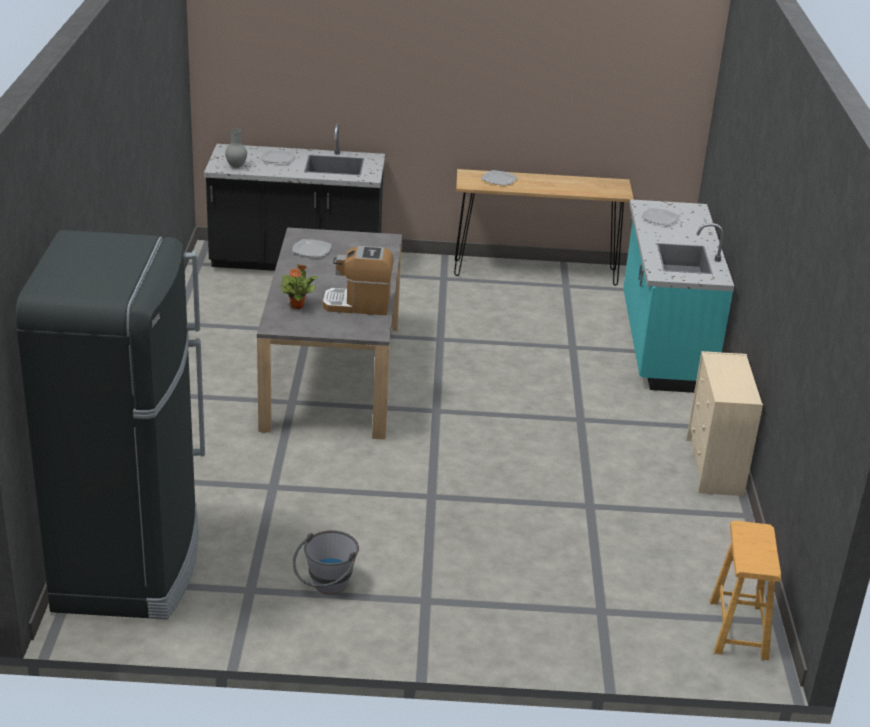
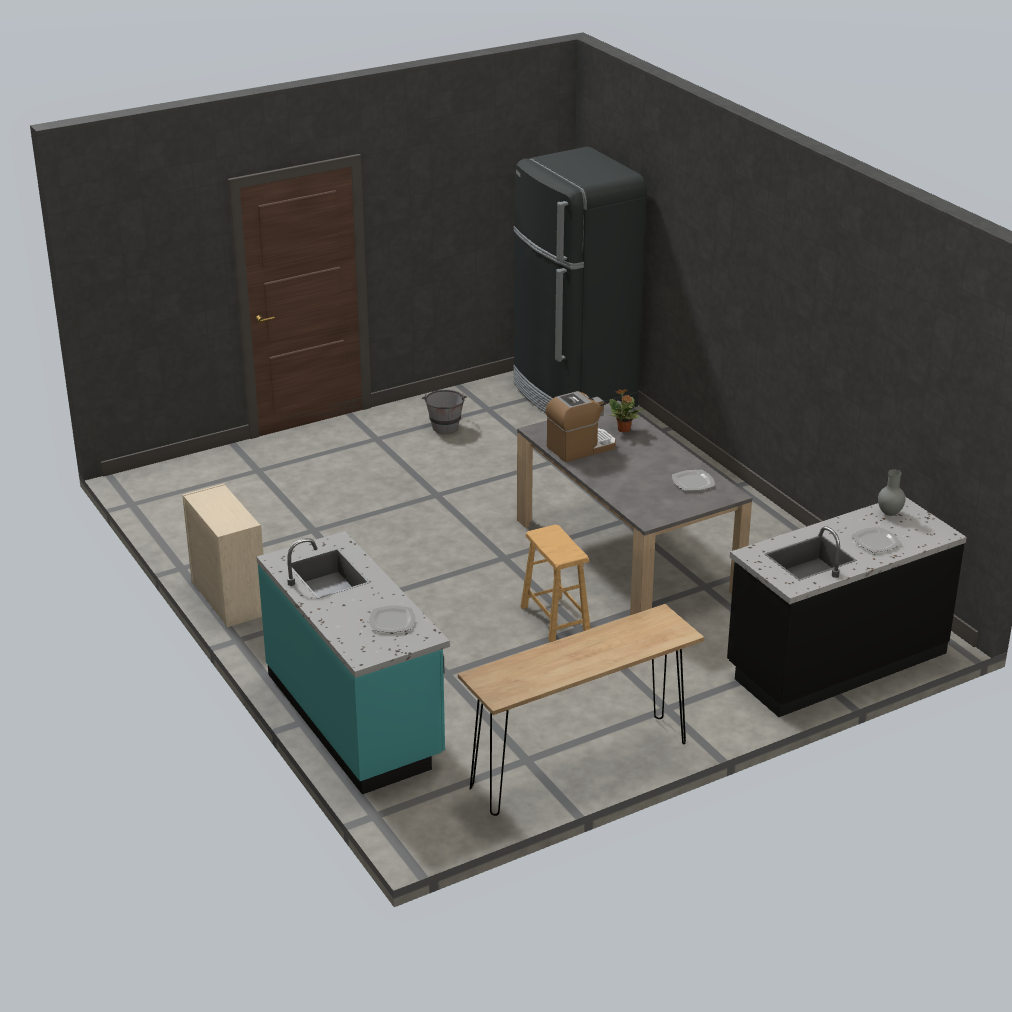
camera: 150 degrees right, 0 degrees up
plate [481,170,517,186] -> none
brown stool [710,520,781,660] -> brown stool moved to [520,525,591,642]

